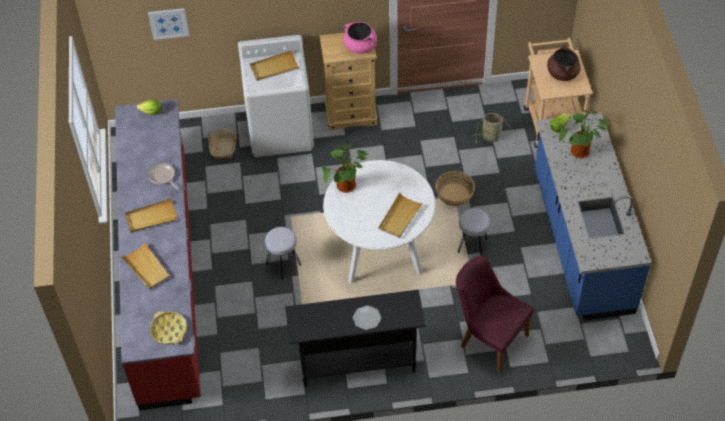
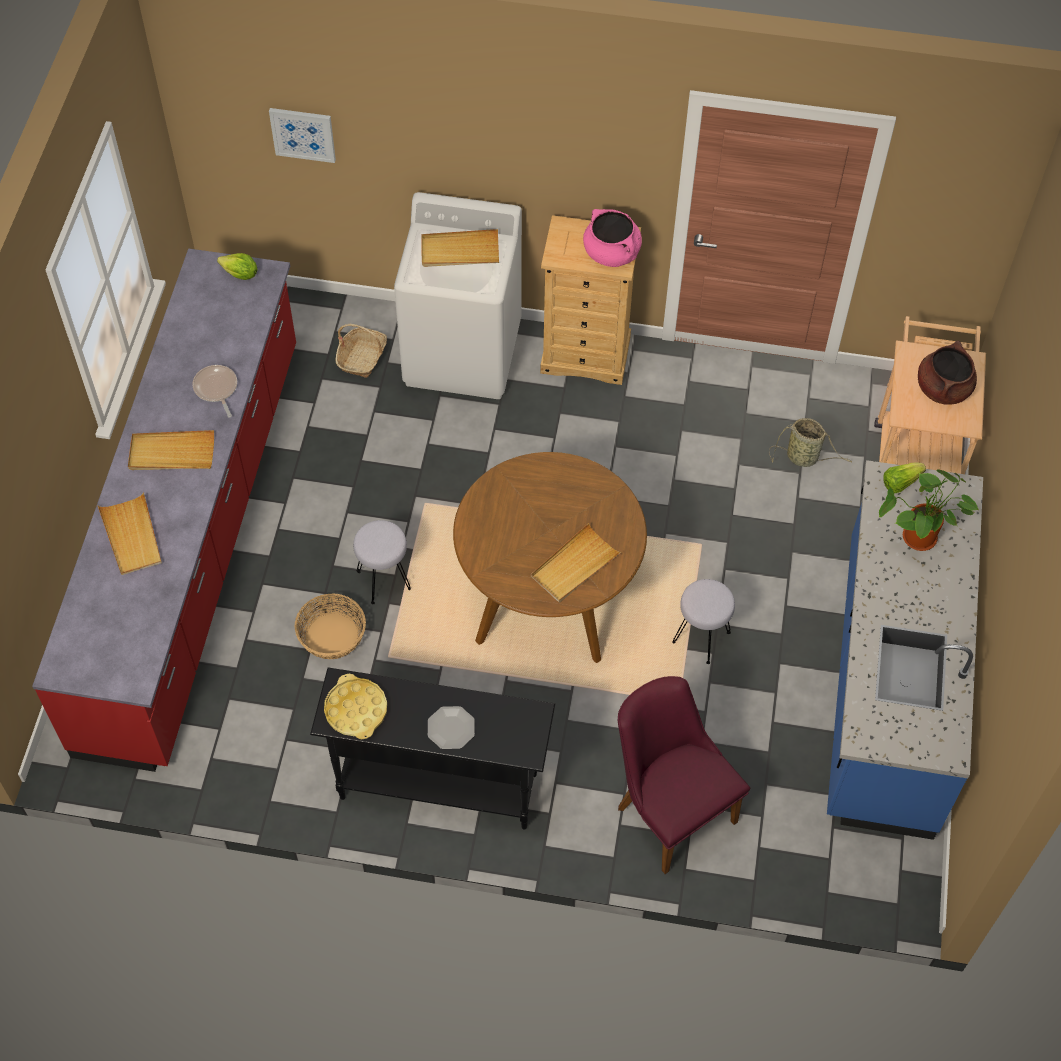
camera: 15 degrees right, 5 degrees up
yellow tray [150,311,187,345] -> yellow tray moved to [324,674,387,739]
potted plant [322,143,368,193] -> none
white dining table [323,160,436,283] -> brown dining table [453,452,647,663]
basket [435,171,475,207] -> basket moved to [295,594,366,659]

